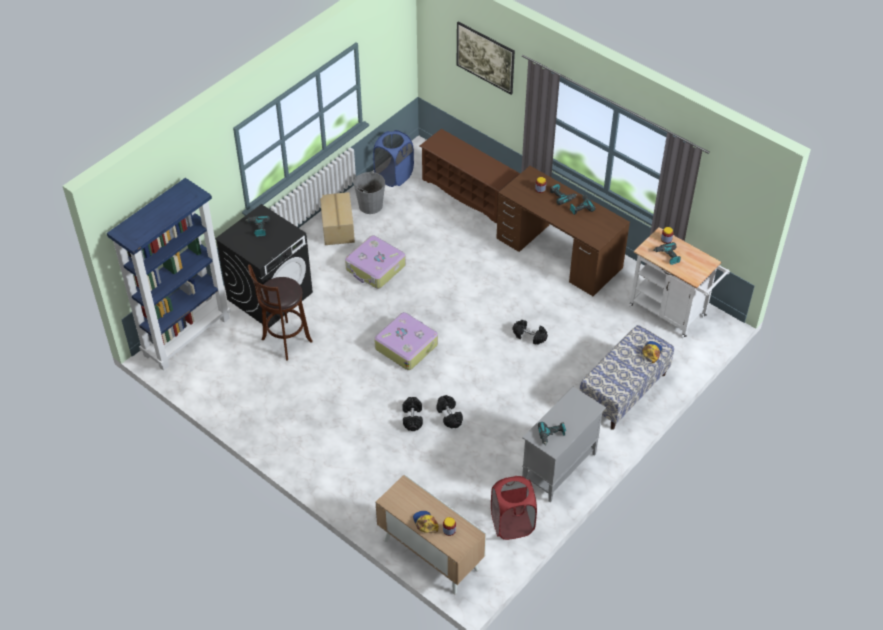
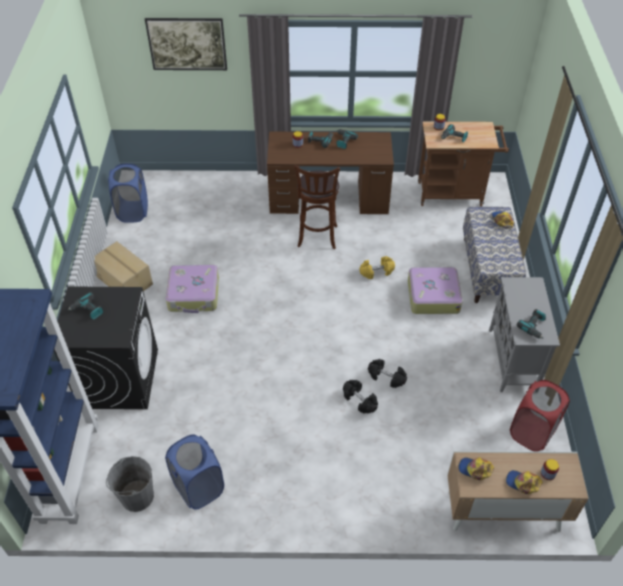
camera: 40 degrees left, 0 degrees up
brown stool [248,264,313,360] -> brown stool moved to [294,165,340,249]
grey bucket [353,171,385,214] -> grey bucket moved to [106,456,154,512]
suitcase [374,312,438,370] -> suitcase moved to [408,267,463,314]
brown shoe rack [420,129,520,223] -> none
black dumbbell [512,320,548,345] -> yellow dumbbell [359,256,395,279]
white cart [629,227,730,338] -> brown cart [418,122,509,207]
none -> blue laundry basket [165,435,224,510]
none -> cap [459,457,494,480]

